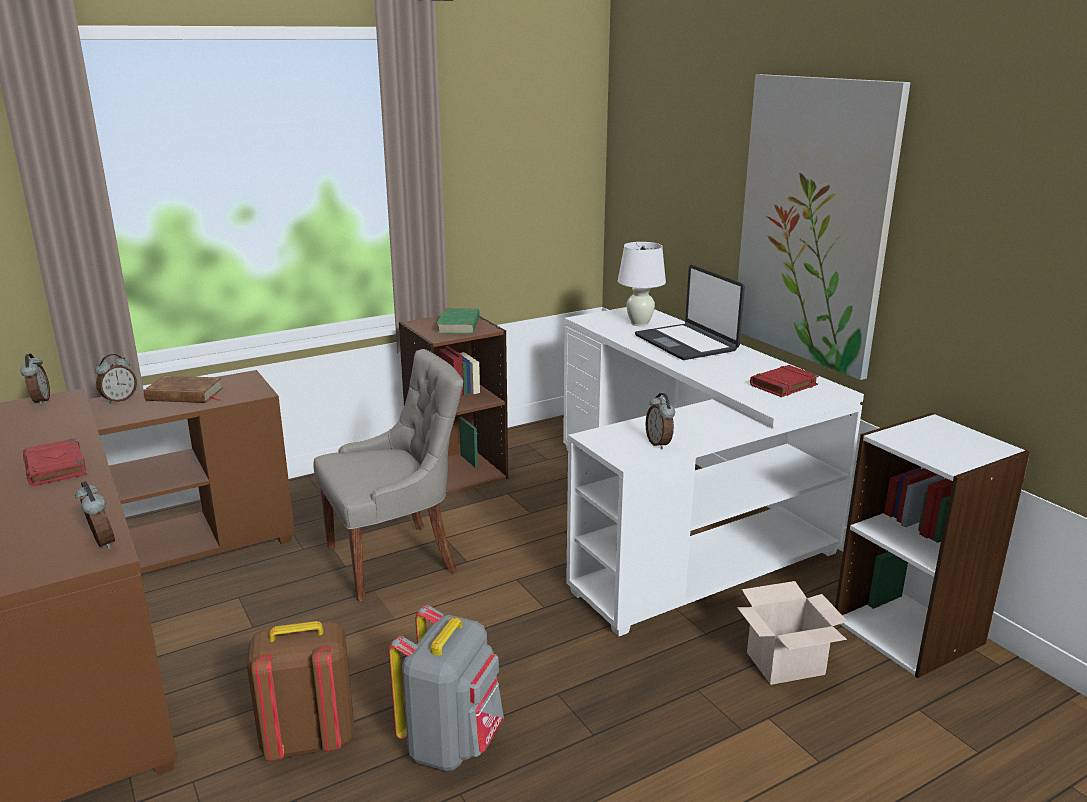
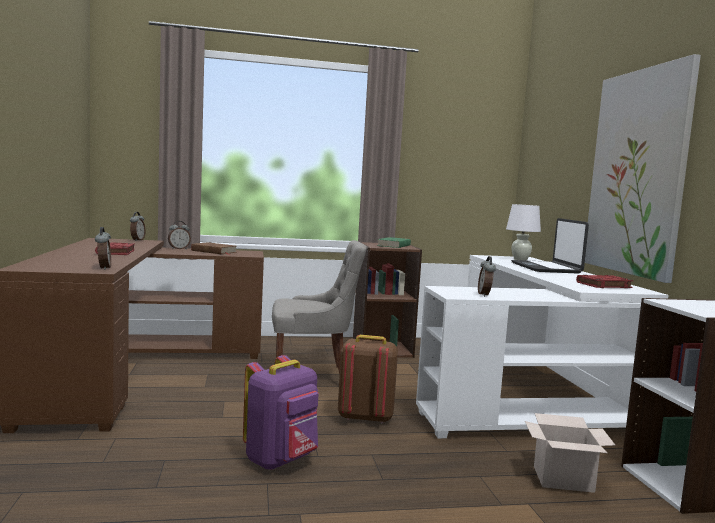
camera: 20 degrees right, 15 degrees down
brown backpack [247,621,354,762] -> brown backpack moved to [338,335,398,424]
grey backpack [389,605,504,771] -> purple backpack [243,355,319,470]

